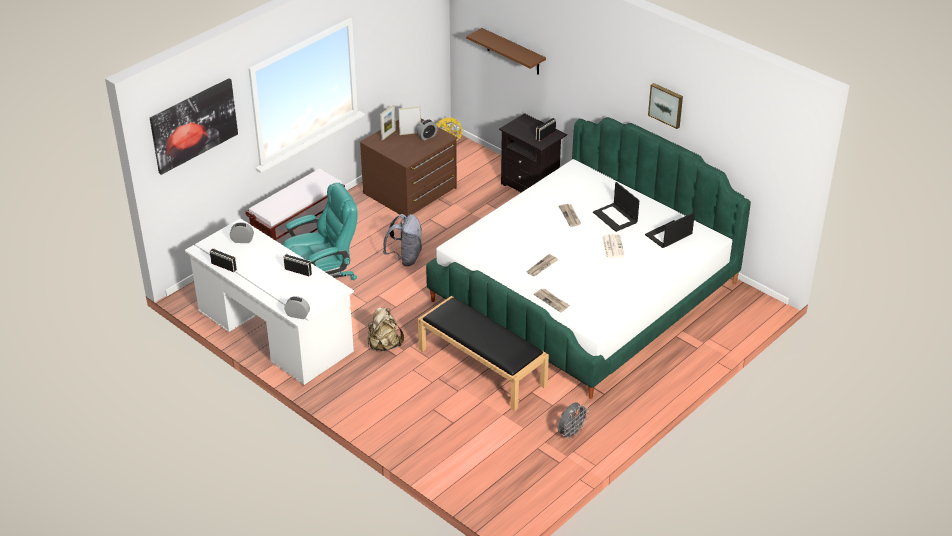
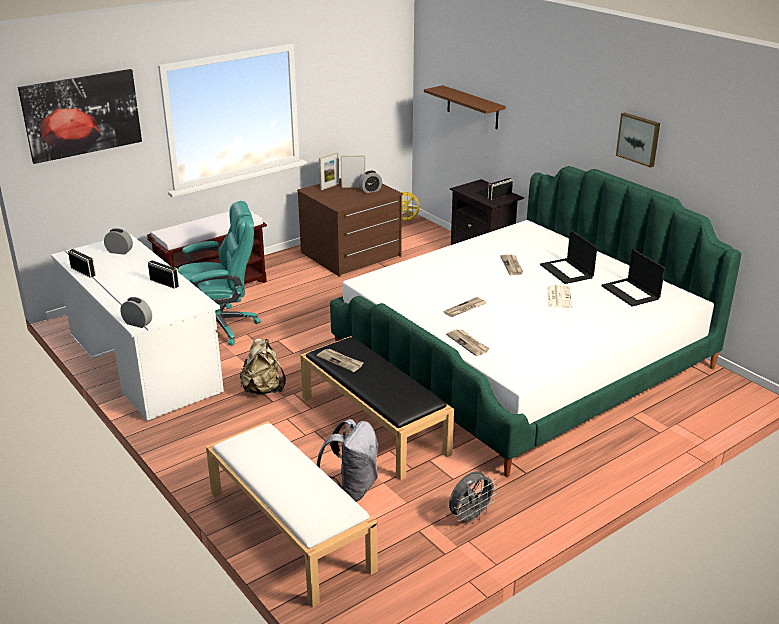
camera: 10 degrees right, 10 degrees down
grey backpack [383,214,422,266] -> grey backpack moved to [317,419,378,502]
laptop [645,212,695,248] -> laptop turned 90 degrees counterclockwise [602,249,665,307]
none -> white bench [206,421,378,607]
none -> newspaper [317,348,364,372]

